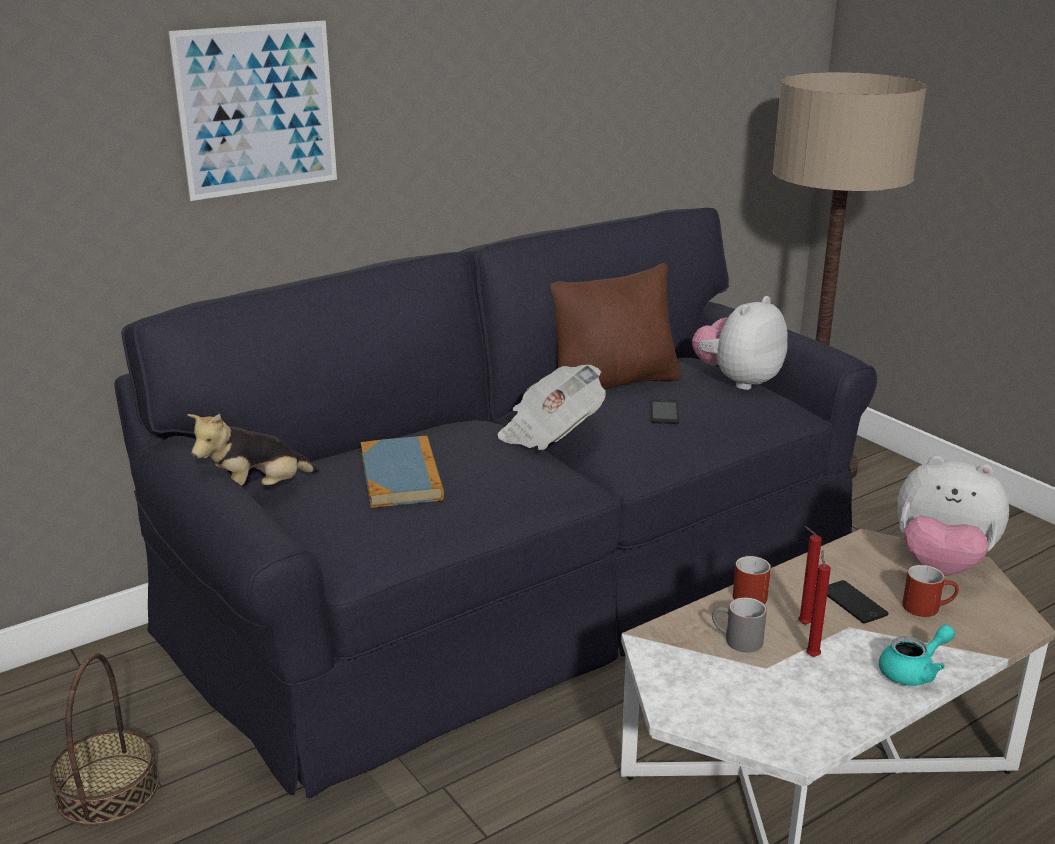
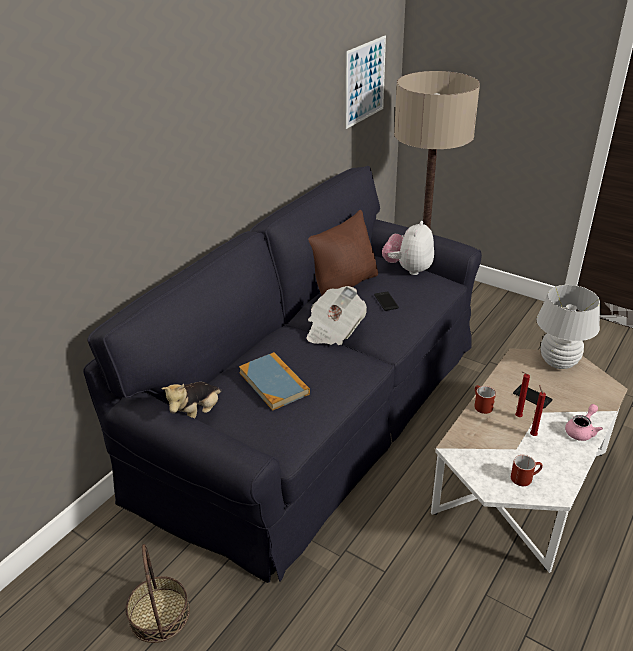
camera: 20 degrees left, 10 degrees up
picture [168,21,337,201] -> picture moved to [345,35,386,129]
grey mug [712,597,767,653] -> none
turquoise teapot [879,625,955,686] -> pink teapot [565,404,603,441]
plush toy [897,456,1009,576] -> white table lamp [537,285,600,369]
red mug [902,565,959,617] -> red mug moved to [511,455,543,486]

